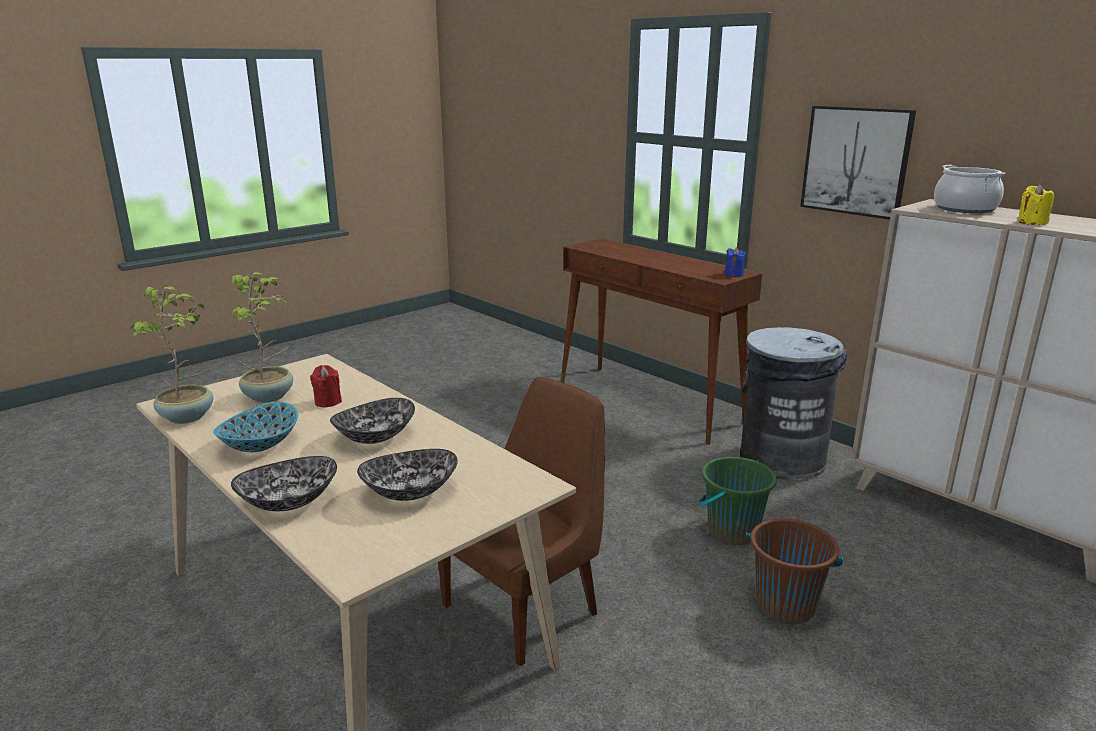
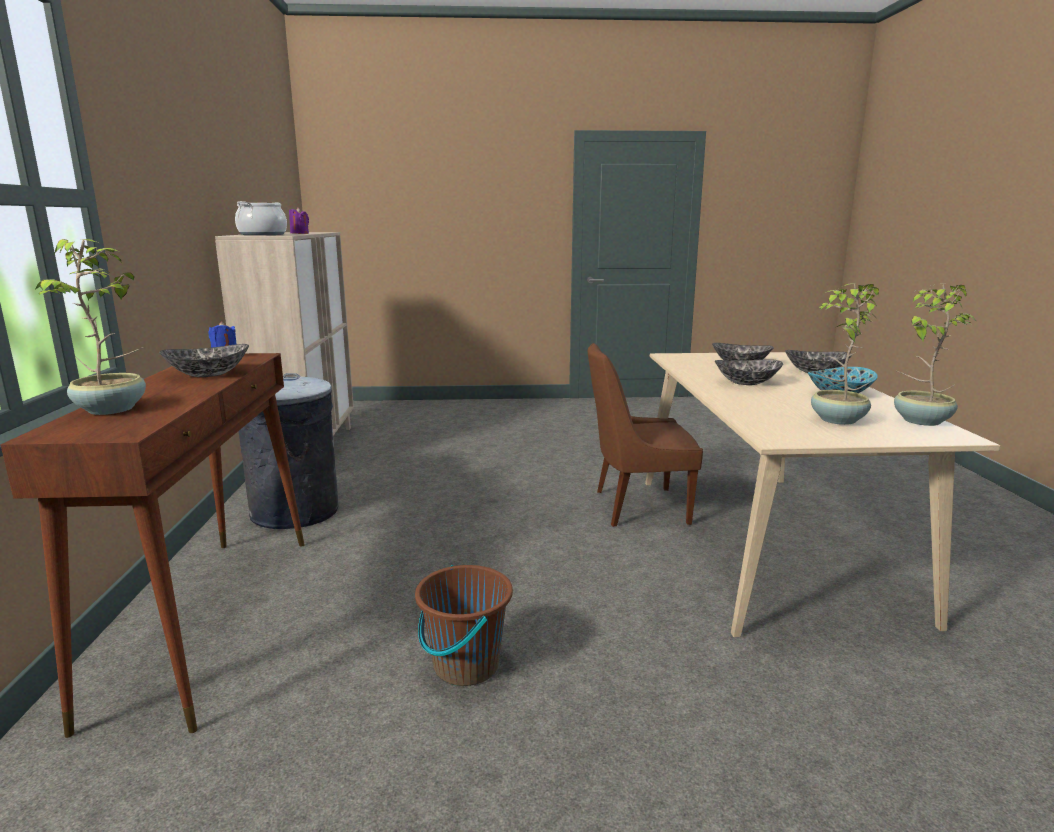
camera: 140 degrees left, 5 degrees down
red candle [310,365,342,407] -> none
green bucket [698,457,777,545] -> none
brown bucket [746,519,843,624] -> brown bucket moved to [415,565,513,686]
picture [800,106,916,220] -> none
yellow candle [1018,185,1054,225] -> purple candle [289,207,309,234]
none -> potted plant [34,239,146,415]
none -> bowl [159,344,249,377]

